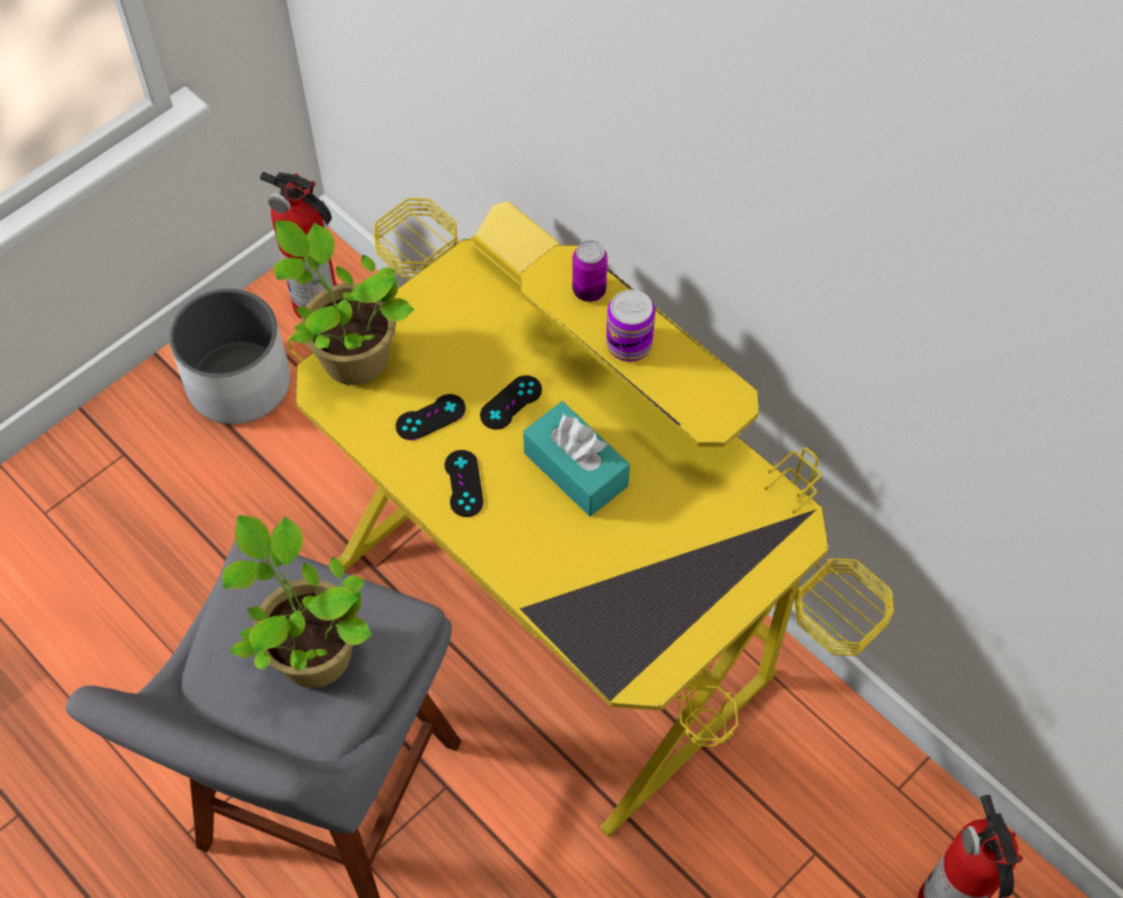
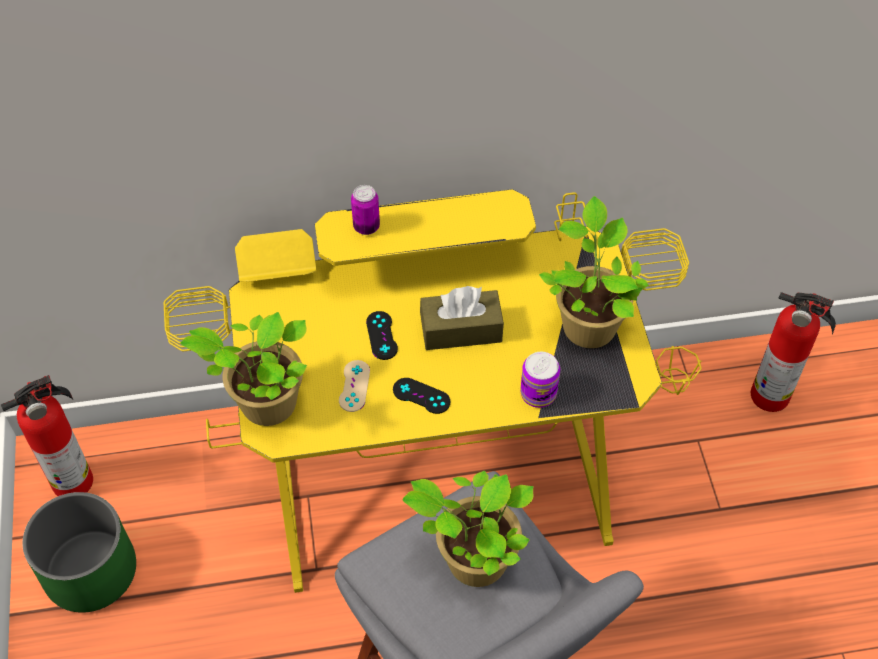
camera: 55 degrees left, 5 degrees down
white planter [169,288,290,424] -> green planter [23,492,136,613]
black game controller [396,394,466,440] -> beige game controller [339,360,370,412]
turquoise tissue box [523,401,630,516] -> brown tissue box [420,286,504,350]
can [606,290,655,362] -> can moved to [520,352,560,408]
none -> potted plant [539,196,649,348]

